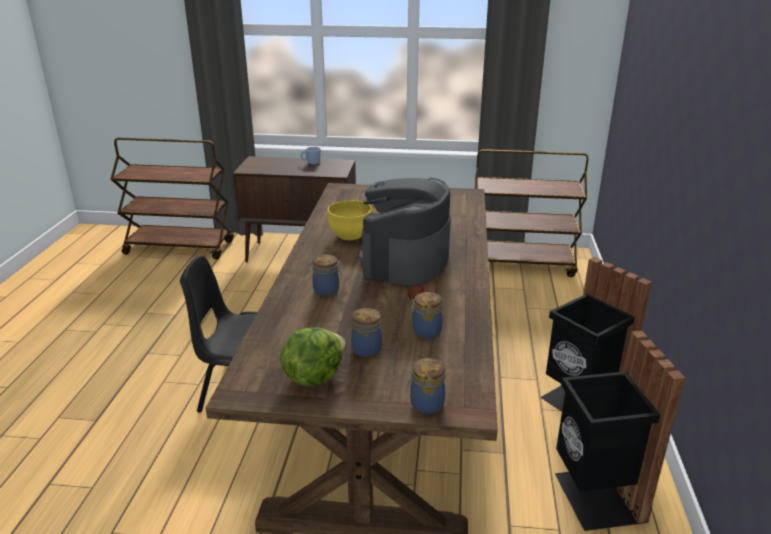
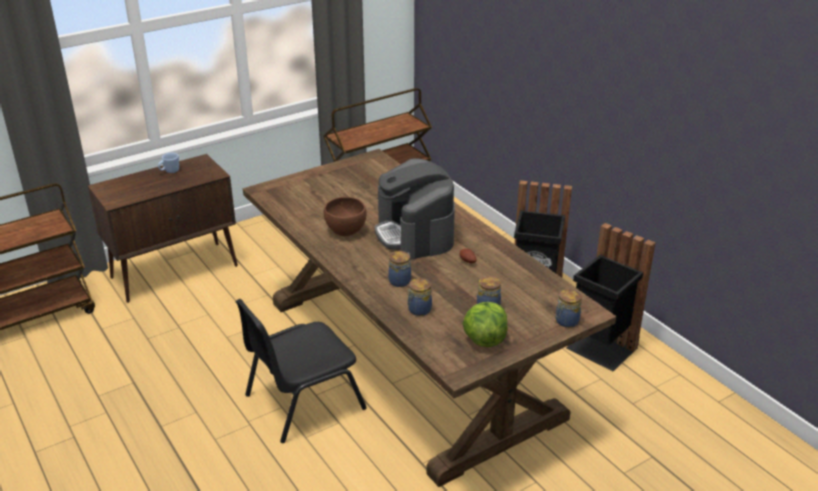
camera: 40 degrees left, 5 degrees up
yellow bowl [327,200,373,240] -> brown bowl [324,197,366,236]
jar [410,292,442,339] -> jar moved to [407,278,432,316]

